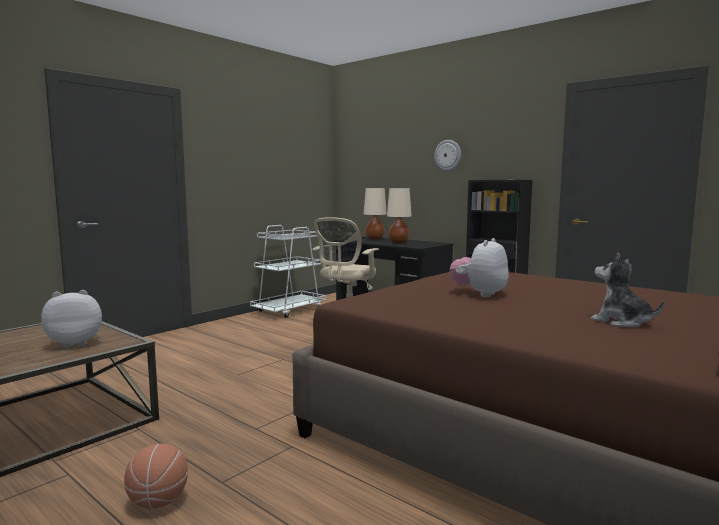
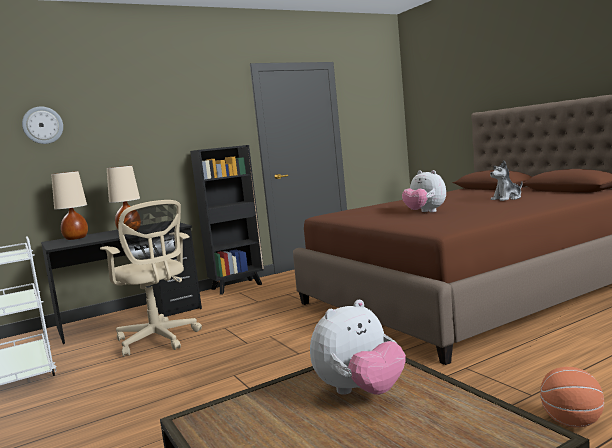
camera: 70 degrees left, 0 degrees up
plush toy [41,290,102,348] -> plush toy turned 120 degrees counterclockwise [310,300,406,395]
wall clock [434,140,461,171] -> wall clock moved to [22,106,63,144]

